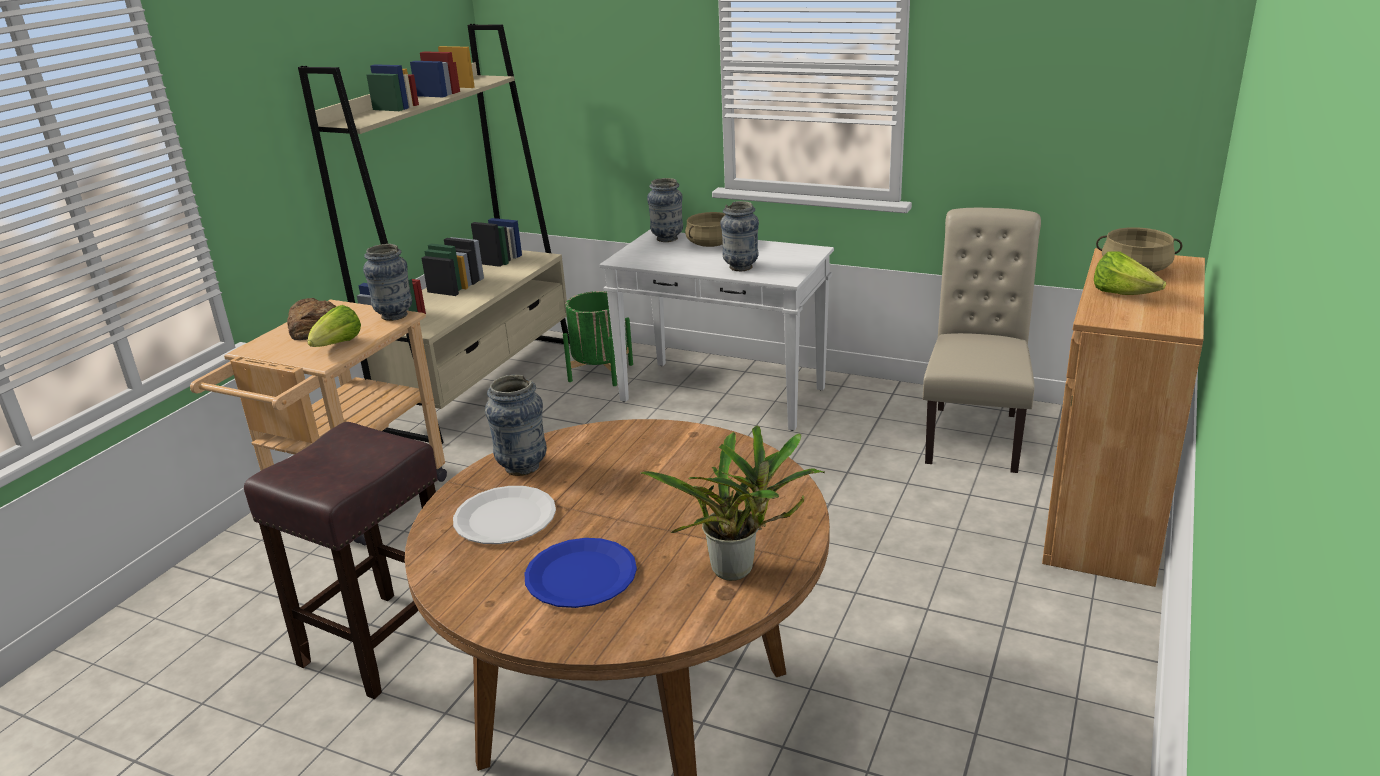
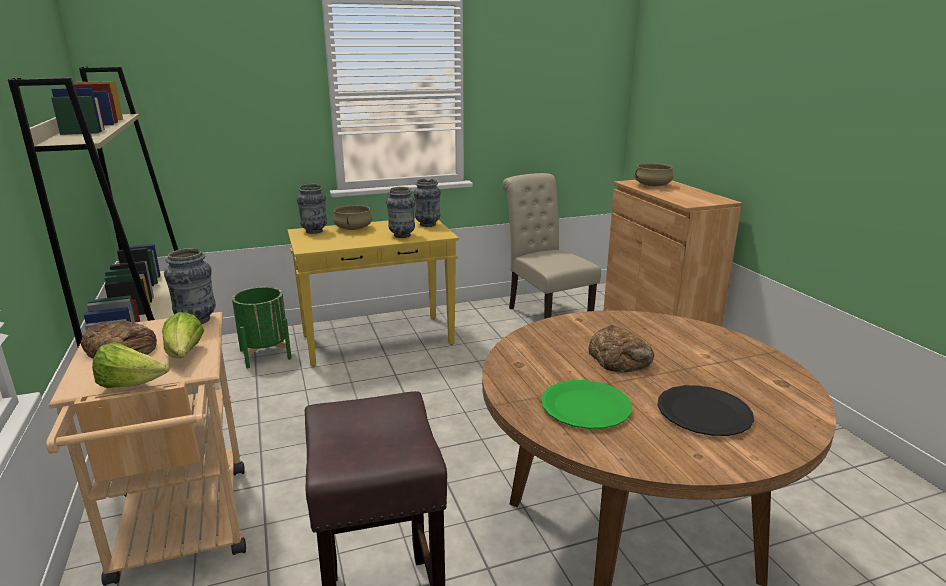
camera: 45 degrees left, 5 degrees down
white plate [453,486,556,544] -> green plate [541,380,632,429]
vase [485,375,547,476] -> vase moved to [414,179,441,227]
blue plate [524,538,637,608] -> black plate [658,385,754,436]
white console table [599,230,834,431] -> yellow console table [288,218,459,367]
potted plant [640,425,825,581] -> none
lettuce [1094,251,1166,295] -> lettuce moved to [92,342,170,388]
none -> bread [589,325,654,373]

